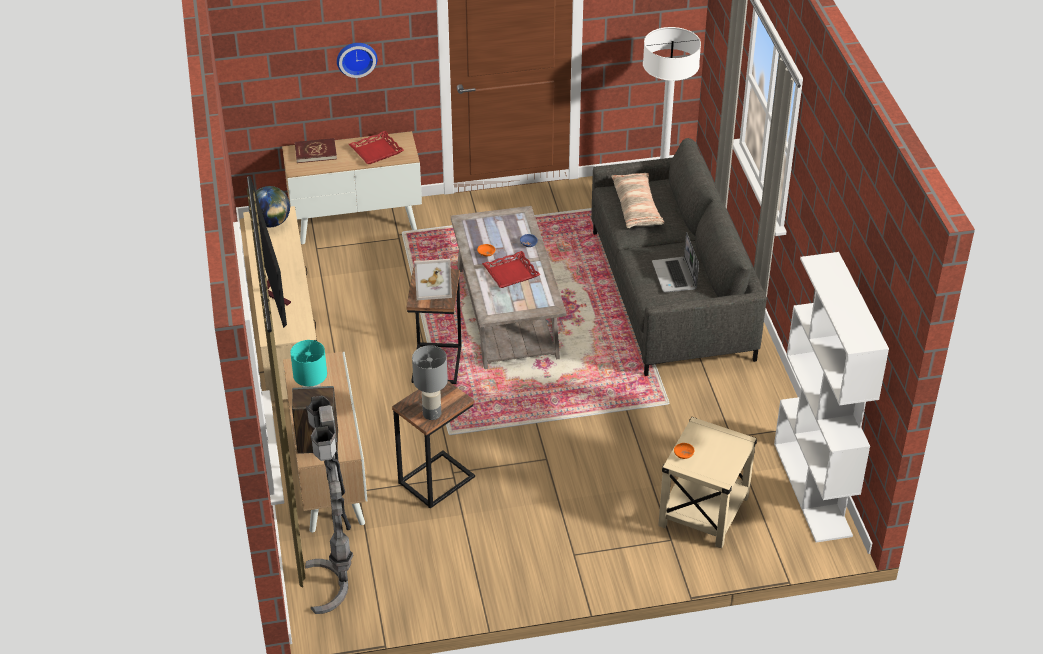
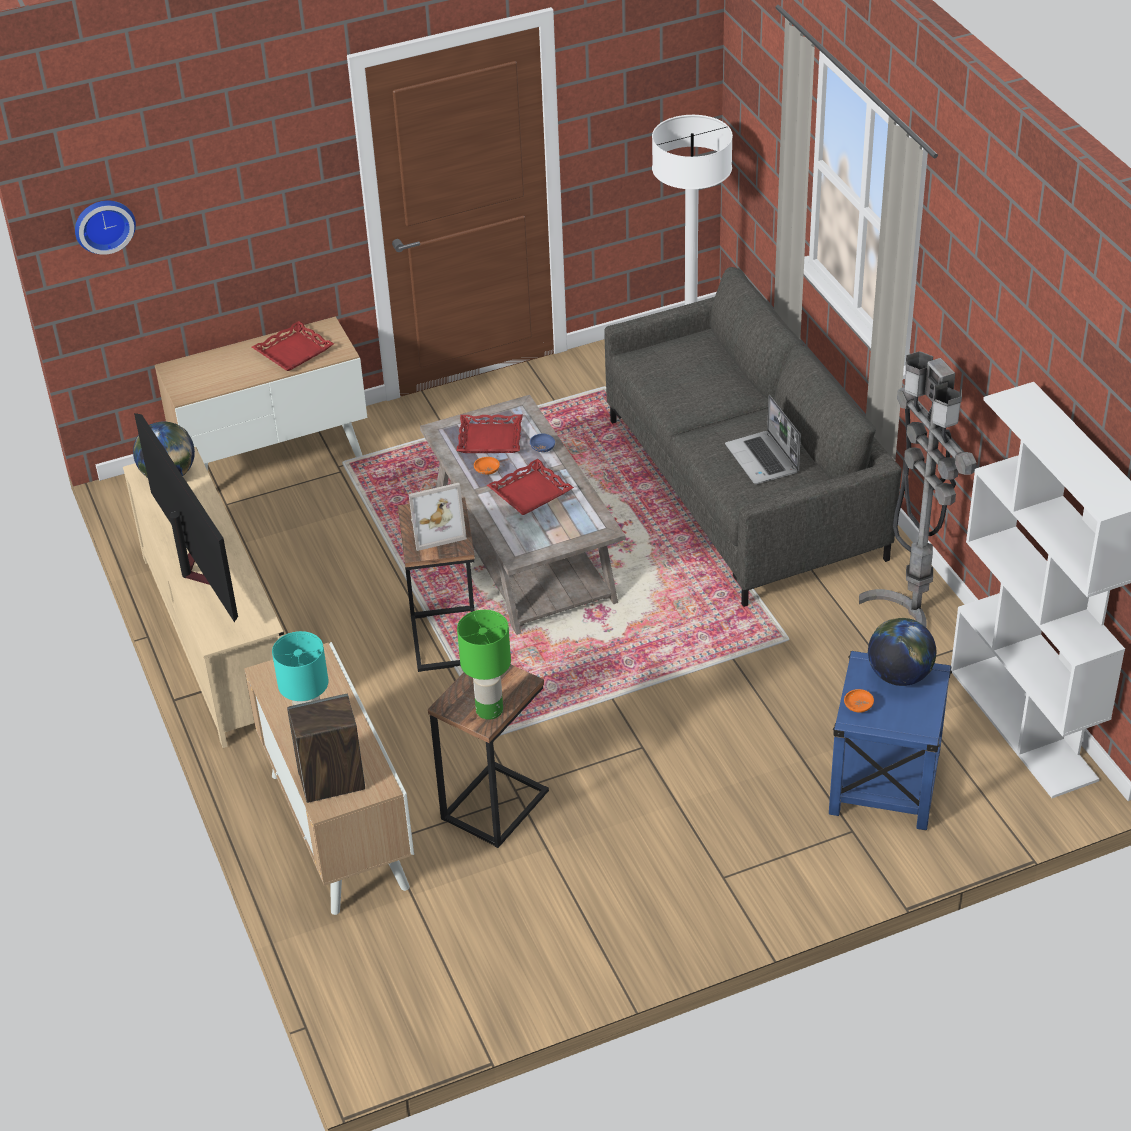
camera: 10 degrees left, 0 degrees up
red book [295,138,337,163] -> none
grey floor lamp [305,396,353,614] -> grey floor lamp moved to [859,351,977,627]
wall clock [337,43,378,78] -> wall clock moved to [75,200,136,255]
grey table lamp [412,345,448,420] -> green table lamp [457,610,511,720]
pillow [611,173,664,228] -> none
beige side table [658,417,757,548] -> blue side table [829,651,952,830]
none -> red tray [456,414,523,453]
none -> globe [868,618,936,686]

